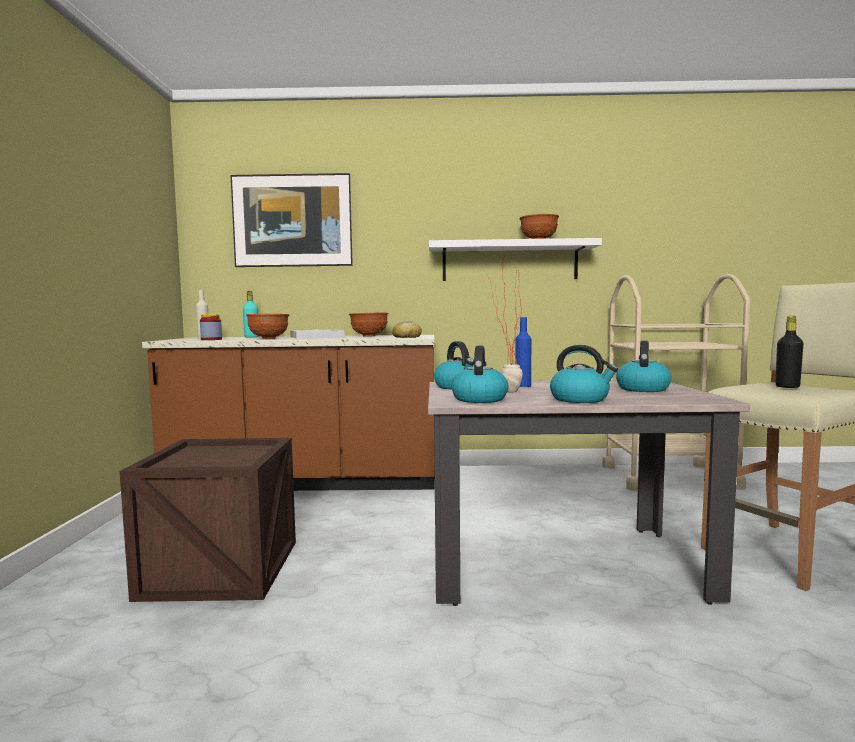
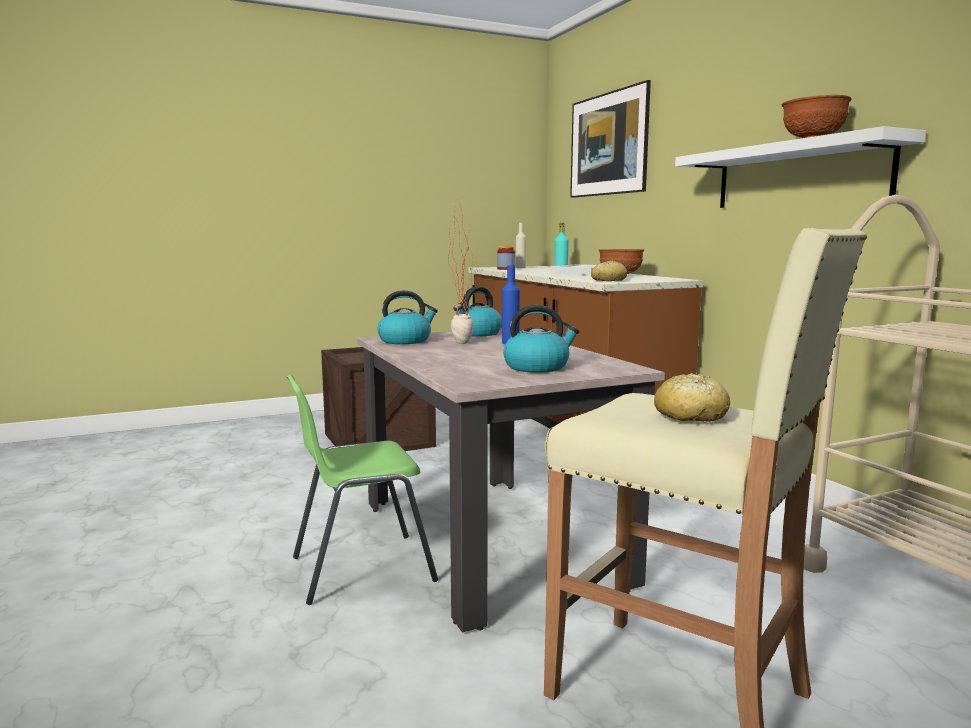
camera: 65 degrees right, 5 degrees up
brown bowl [246,314,290,339] -> none
kettle [550,345,618,403] -> none
black bottle [776,316,803,388] -> bread [654,373,730,422]
none -> green chair [286,374,438,605]

